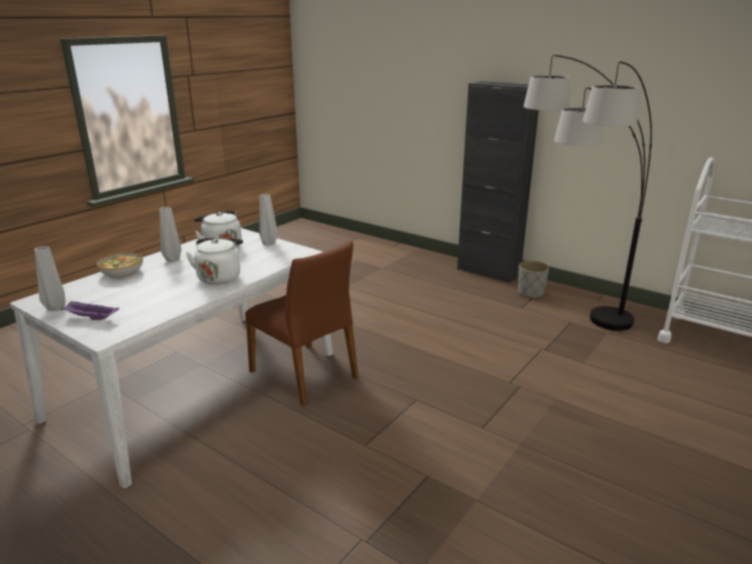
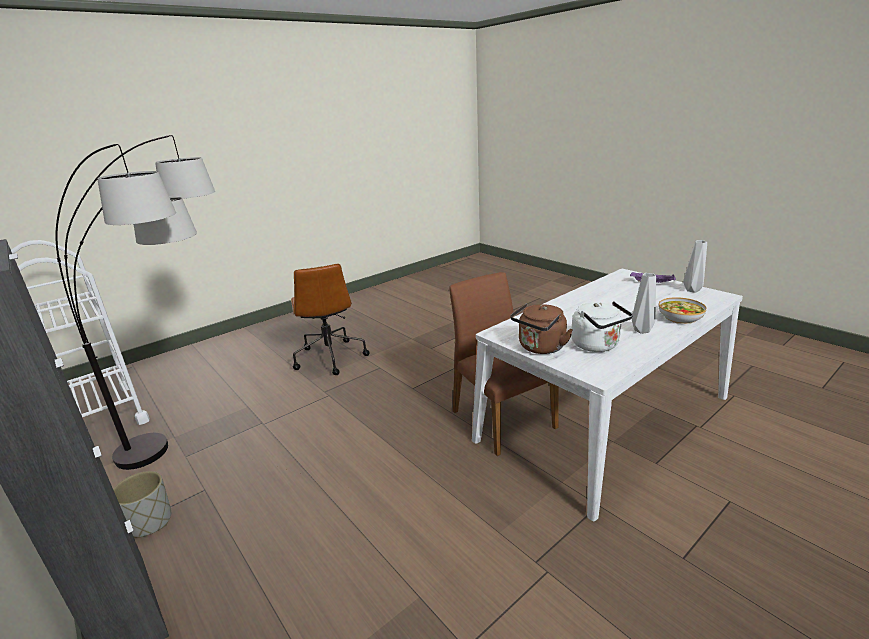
camera: 165 degrees left, 0 degrees up
white kettle [186,238,243,285] -> none
grey vase [259,194,278,246] -> brown kettle [510,303,573,354]
none -> brown office chair [291,264,370,375]

